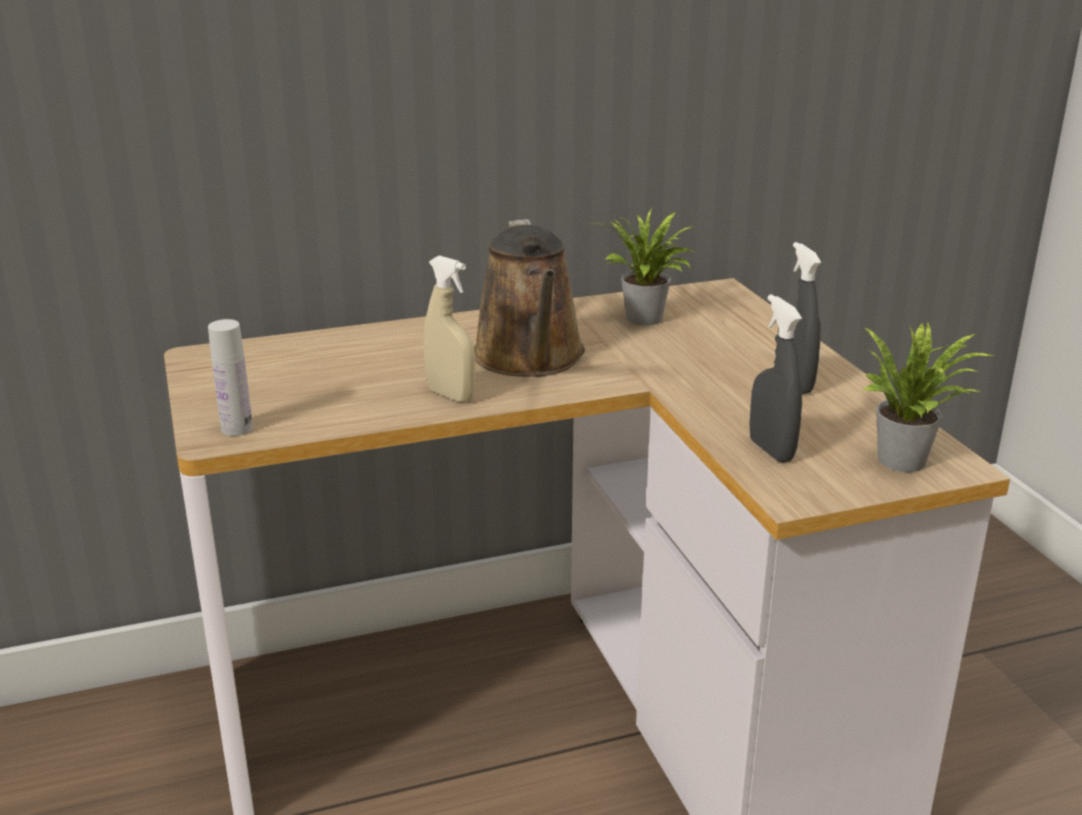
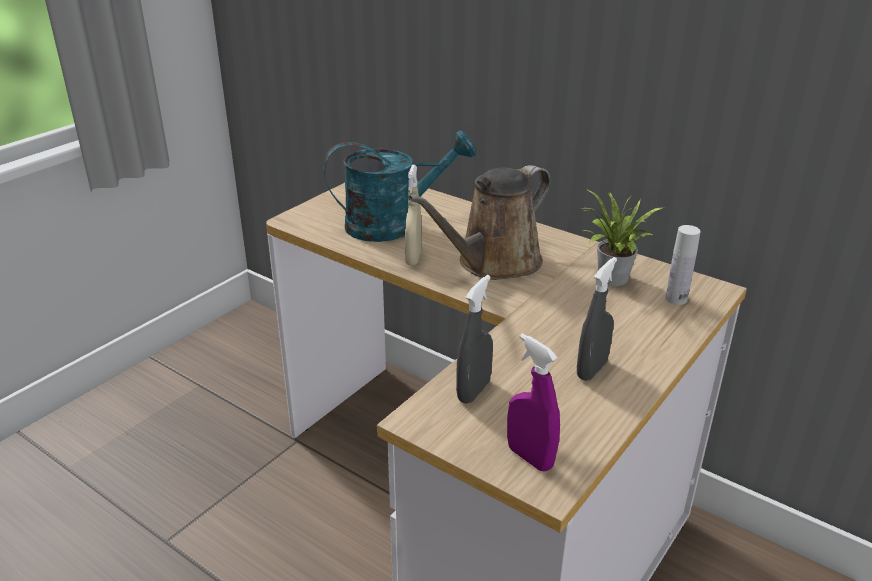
camera: 55 degrees right, 5 degrees up
white bottle [208,319,253,436] -> white bottle moved to [665,225,701,305]
potted plant [861,322,995,472] -> purple spray bottle [507,333,560,472]
none -> turquoise watering can [323,131,476,242]

